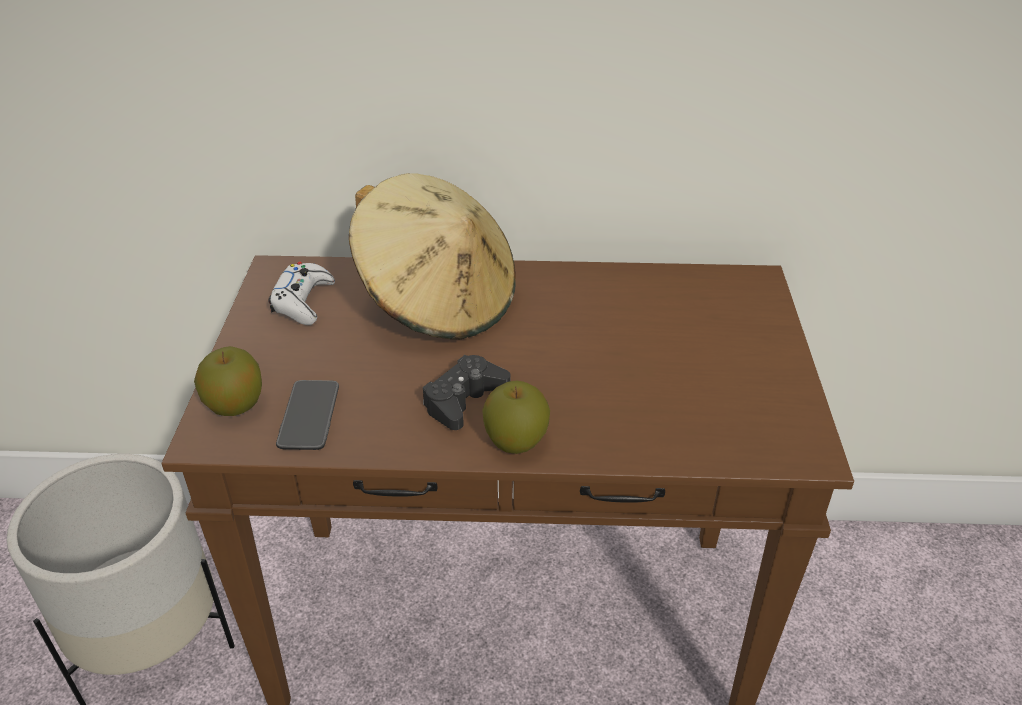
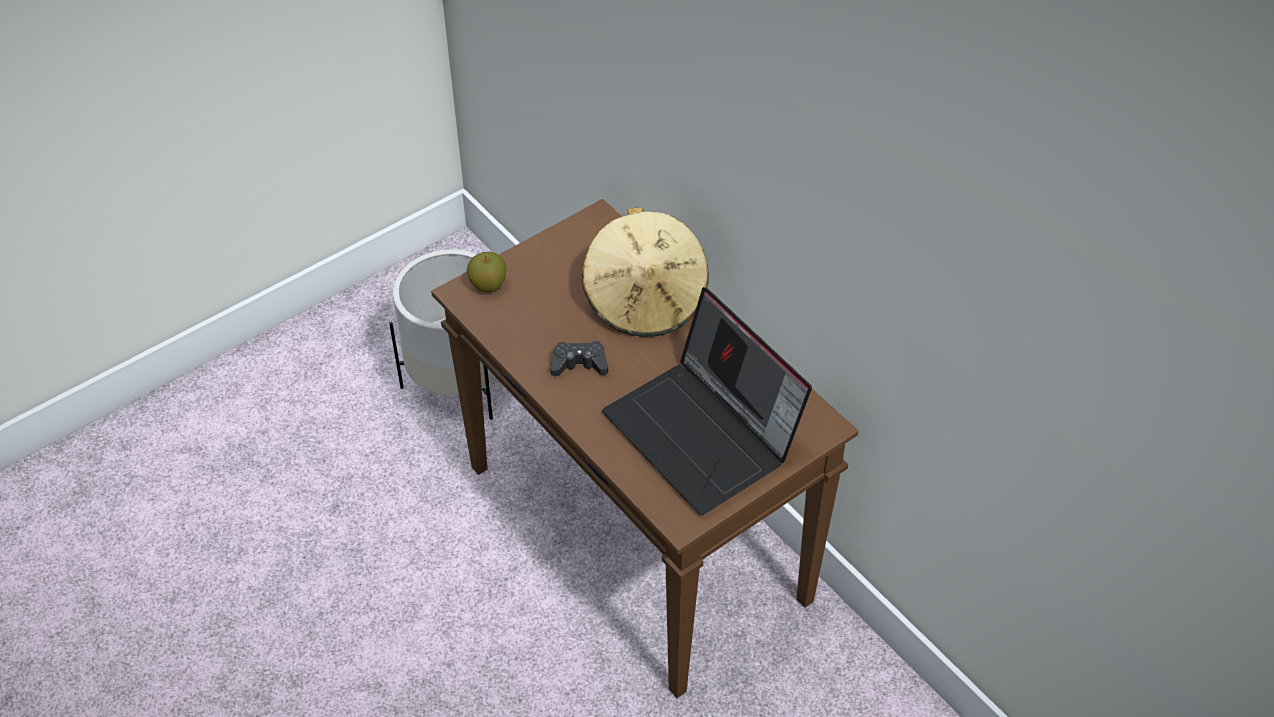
camera: 50 degrees right, 10 degrees up
white game controller [268,262,335,325] -> none
phone [276,380,339,450] -> none
apple [482,380,550,454] -> none
none -> laptop [602,287,812,515]

